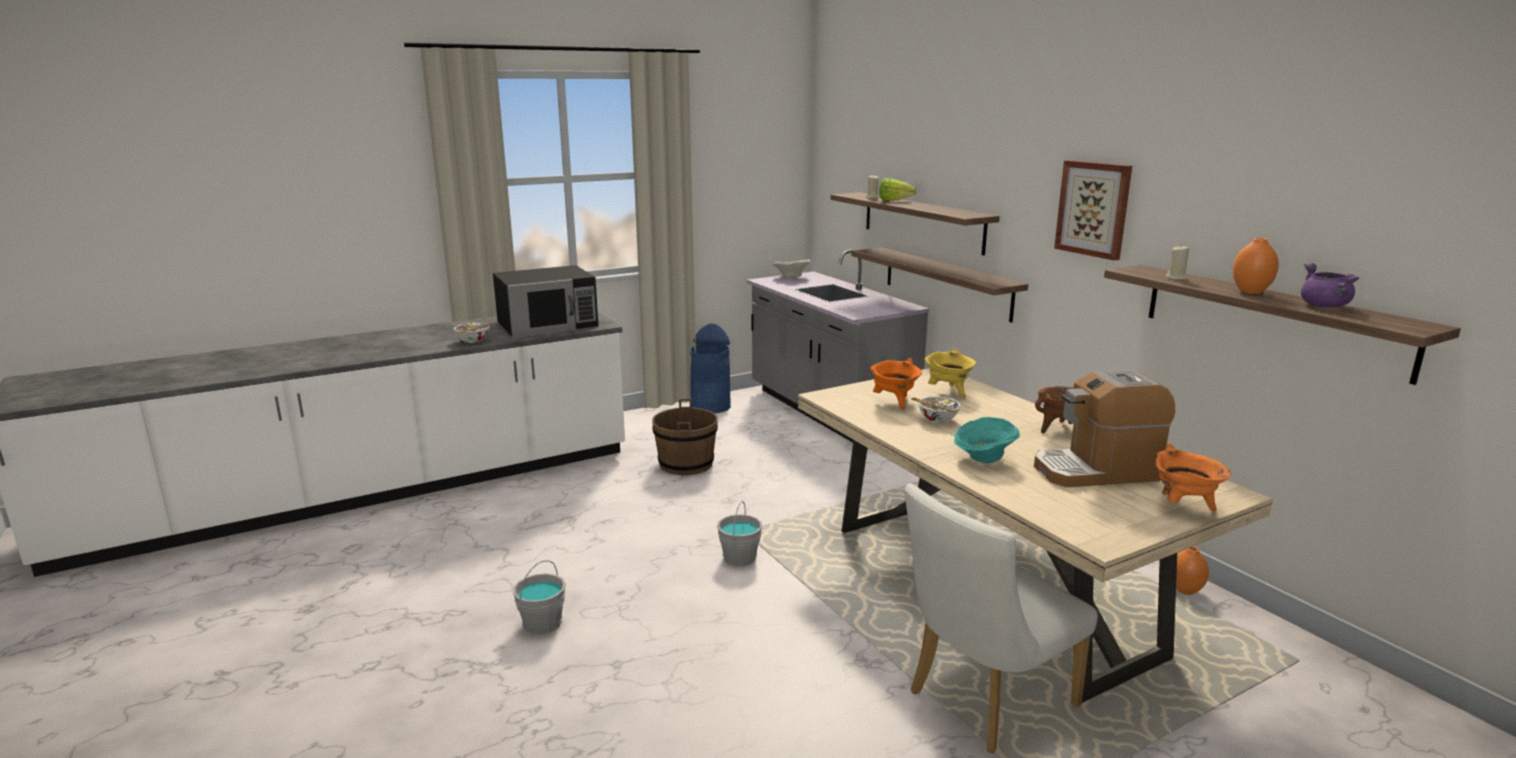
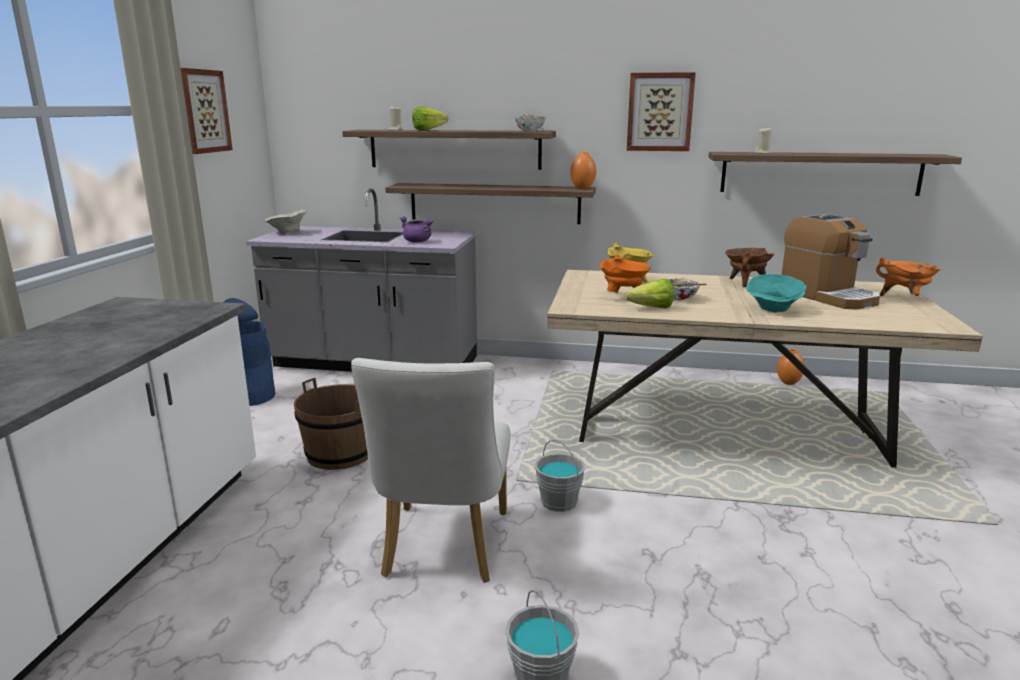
camera: 50 degrees left, 0 degrees up
bowl [453,322,494,343] -> bowl moved to [514,114,546,131]
black microwave [493,265,598,338] -> none
white chair [904,484,1098,754] -> white chair moved to [351,358,511,583]
coffee machine [1034,370,1175,487] -> coffee machine turned 60 degrees counterclockwise [782,214,880,310]
orange vase [1233,238,1279,294] -> orange vase moved to [570,151,597,189]
purple cooking pot [1301,263,1359,307] -> purple cooking pot moved to [399,216,433,242]
none -> picture [181,68,233,154]
none -> lettuce [626,279,674,309]

